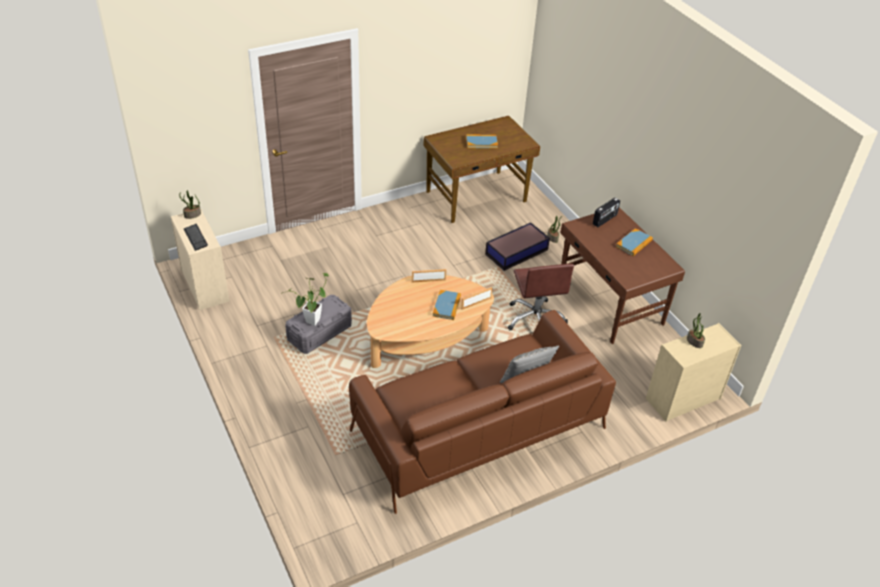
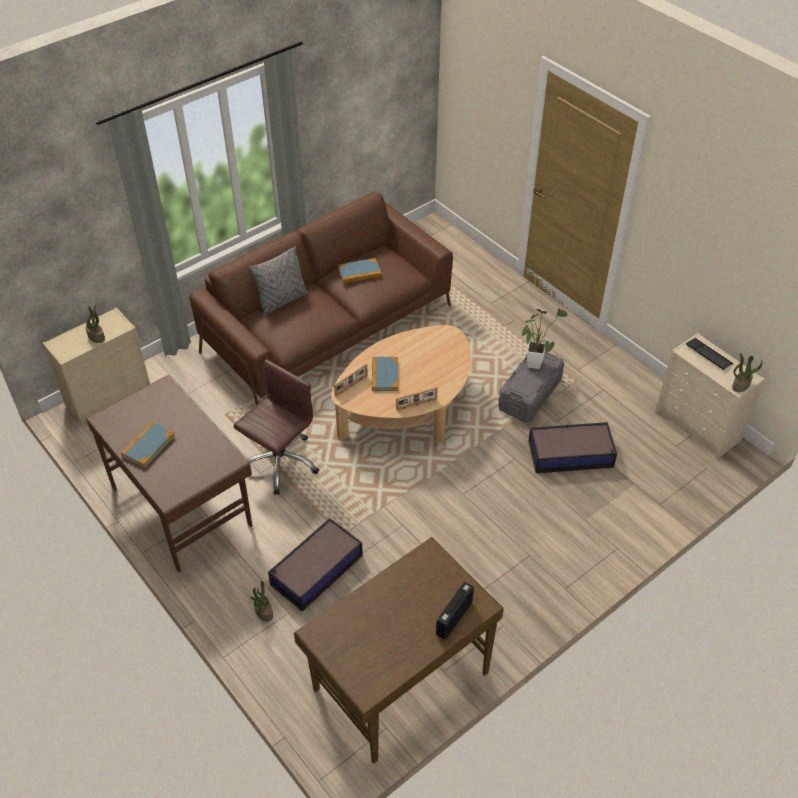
camera: 170 degrees right, 5 degrees up
book [466,135,498,148] -> book moved to [338,258,381,283]
brown office chair [507,264,574,330] -> brown office chair turned 60 degrees clockwise [233,359,319,495]
radio [593,198,620,227] -> radio moved to [436,582,474,640]
none -> storage box [528,422,617,473]

